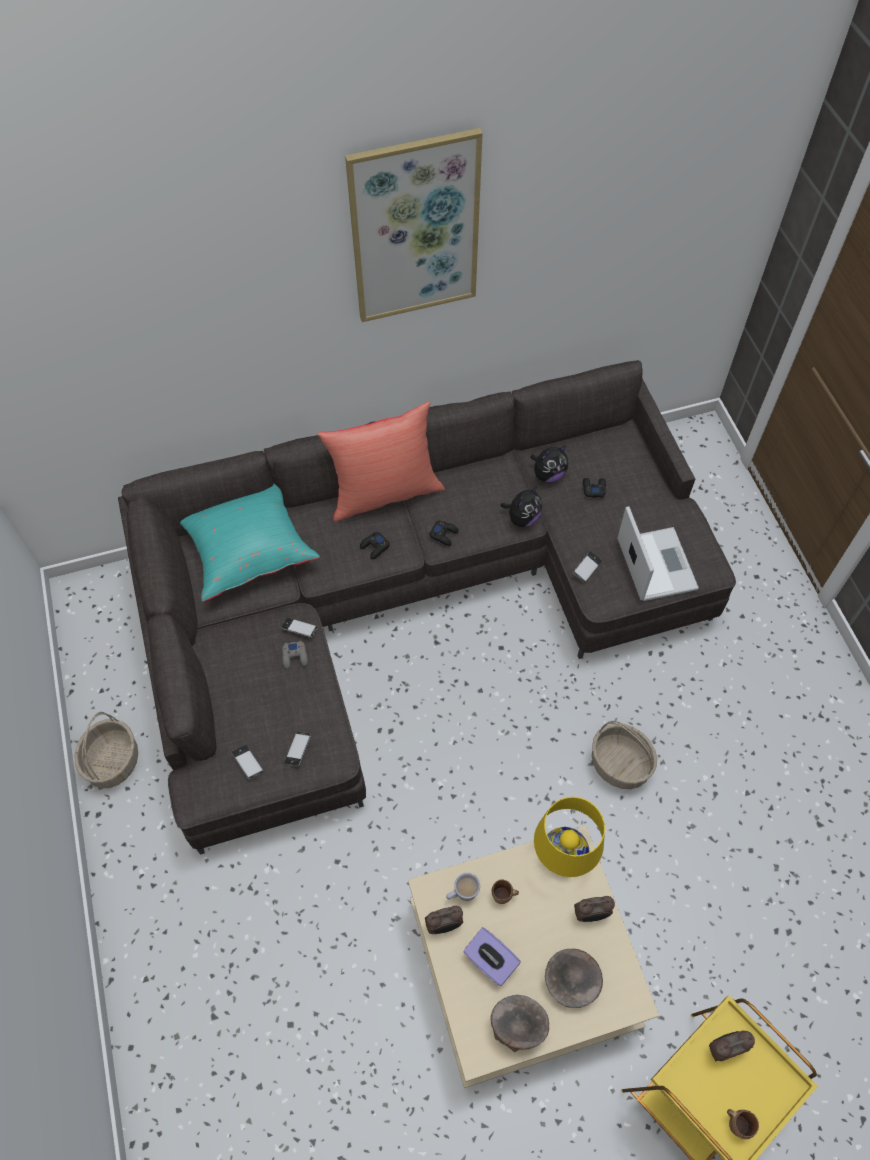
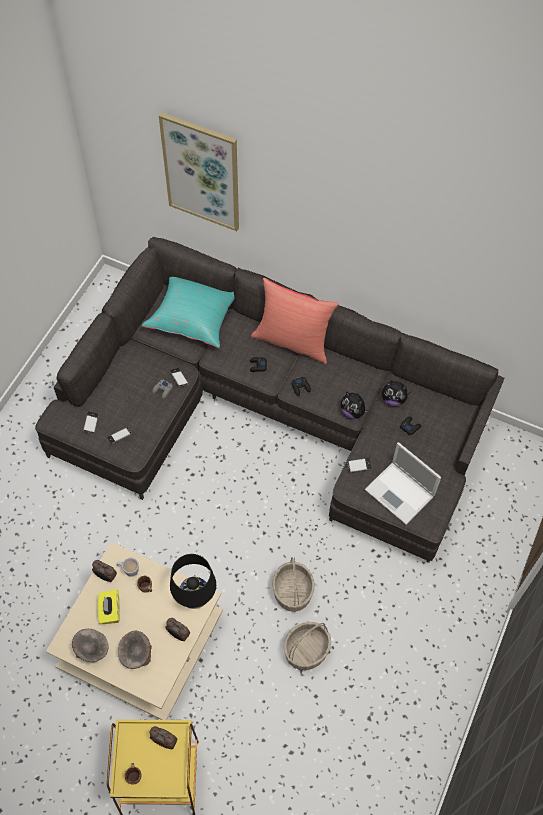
camera: 40 degrees right, 0 degrees up
basket [74,712,138,788] -> basket moved to [284,622,331,670]
picture [345,128,483,322] -> picture moved to [159,112,239,231]
purple tissue box [464,927,521,986] -> yellow tissue box [98,589,120,624]
plush toy [500,486,542,527] -> plush toy turned 45 degrees clockwise [341,391,370,419]
yellow table lamp [534,797,605,877] -> black table lamp [170,554,216,609]
laptop [617,506,699,601] -> laptop turned 105 degrees clockwise [365,442,441,525]

